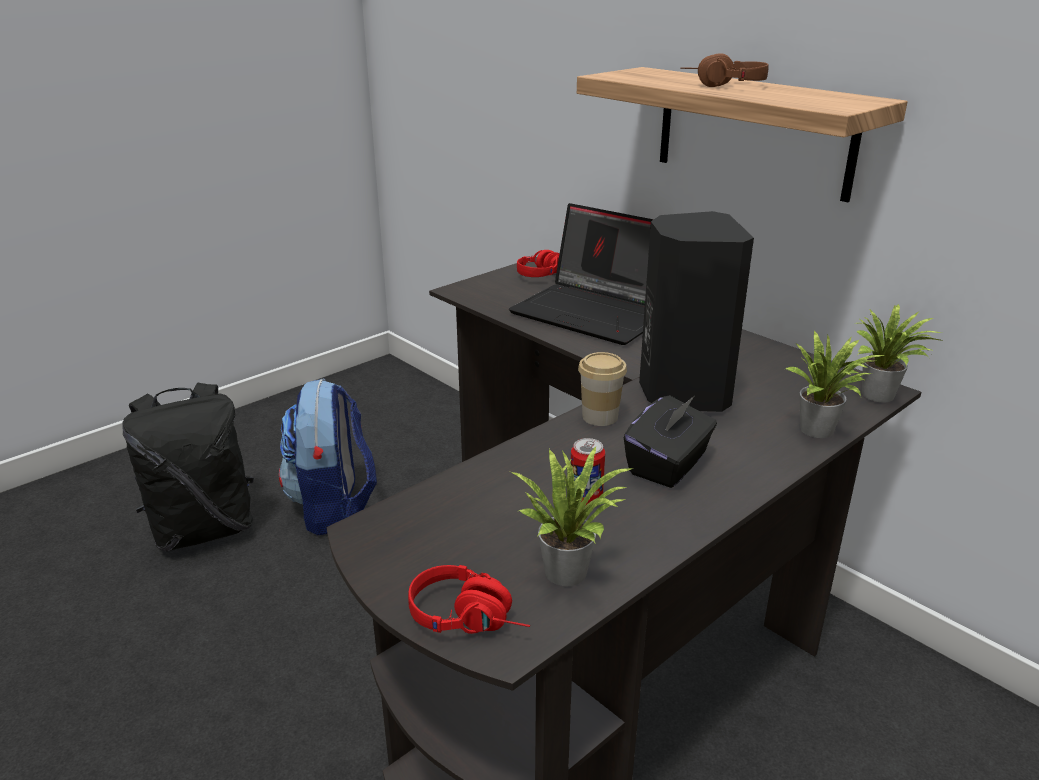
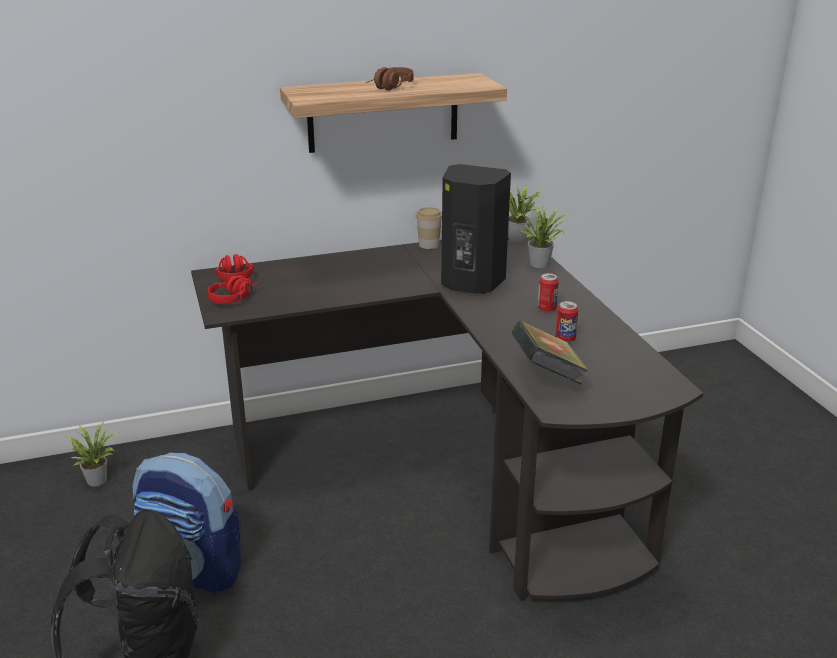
camera: 65 degrees left, 0 degrees up
red headphones [408,565,530,634] -> red headphones moved to [208,276,263,304]
laptop [509,203,654,345] -> none
potted plant [511,447,634,587] -> potted plant moved to [66,422,118,487]
cup [578,352,627,426] -> cup moved to [415,207,442,249]
black tissue box [624,395,717,488] -> can [537,273,559,312]
none -> book [511,321,590,385]

